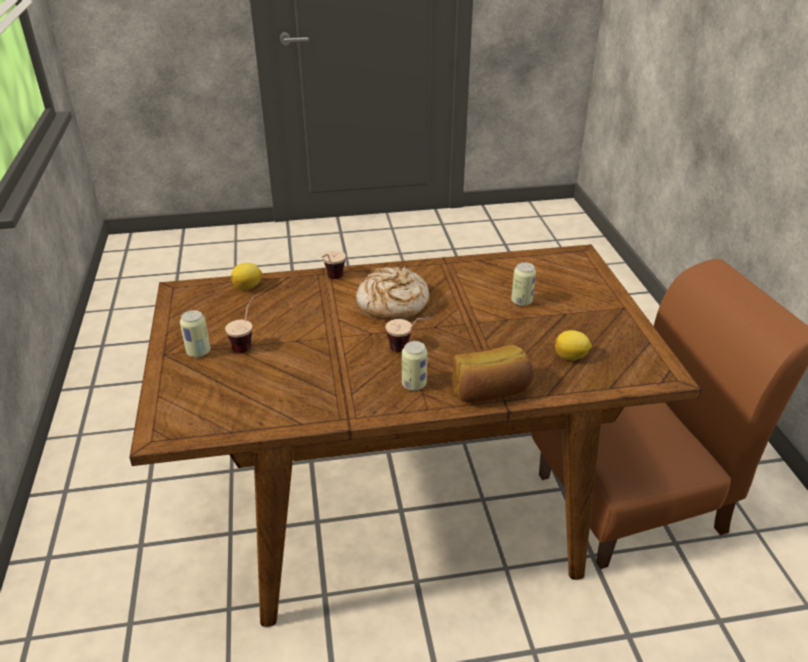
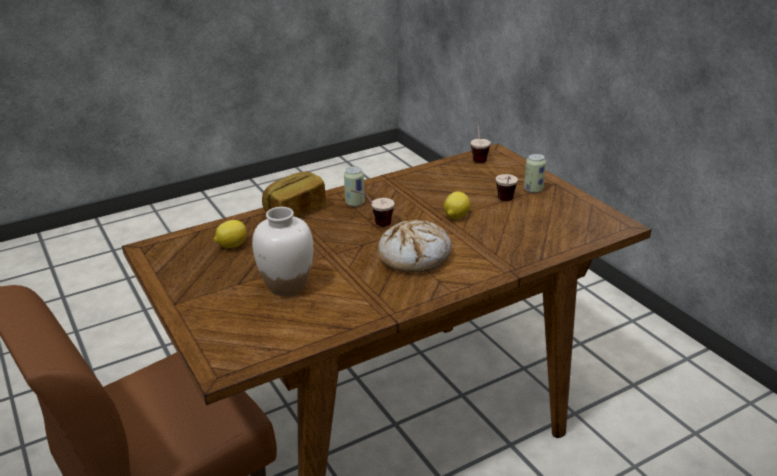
camera: 160 degrees right, 5 degrees down
lemon [231,263,262,290] -> lemon moved to [444,192,470,219]
cup [321,250,346,279] -> cup moved to [471,119,491,163]
can [511,262,536,306] -> white vase [252,207,313,296]

